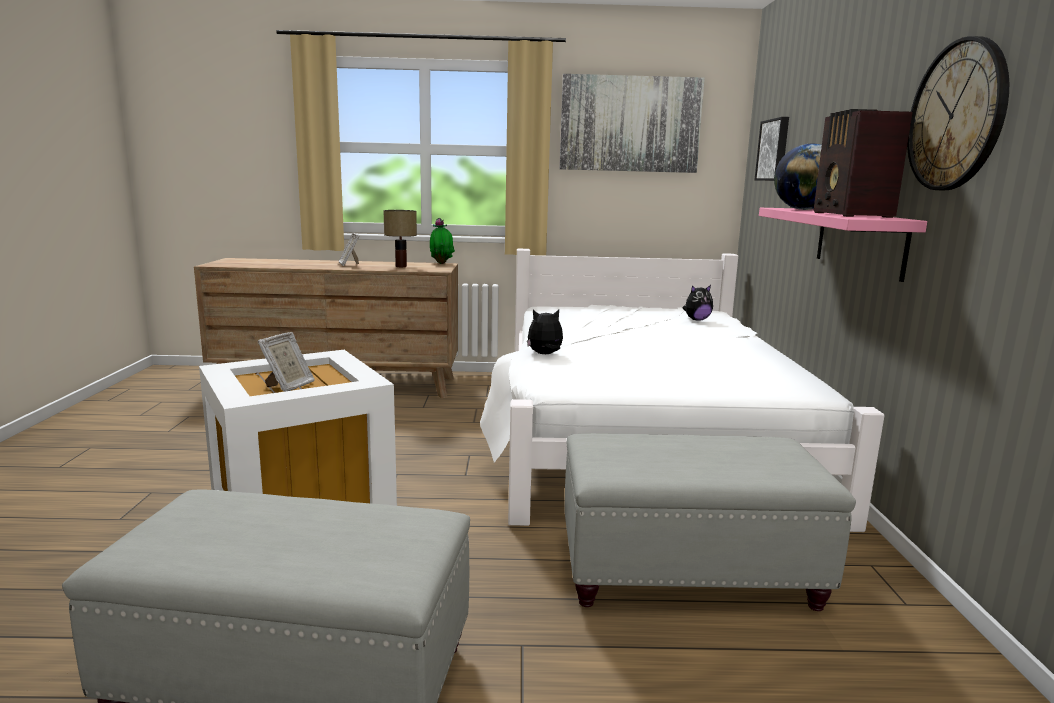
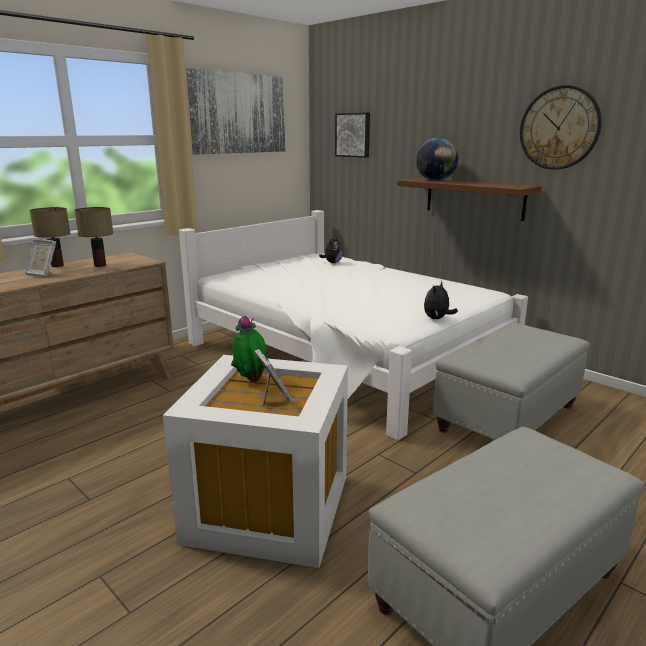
camera: 45 degrees left, 5 degrees up
potted plant [430,218,455,264] -> potted plant moved to [231,316,269,382]
plush toy [527,310,563,354] -> plush toy moved to [424,281,458,319]
pink shelf [759,208,927,282] -> brown shelf [397,178,542,221]
radio [813,109,913,218] -> none
none -> table lamp [30,207,70,267]

